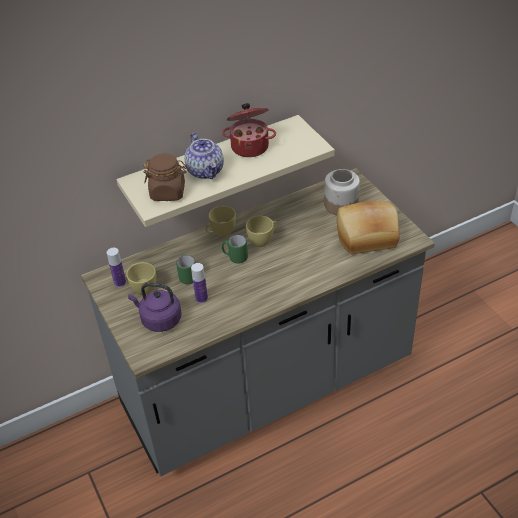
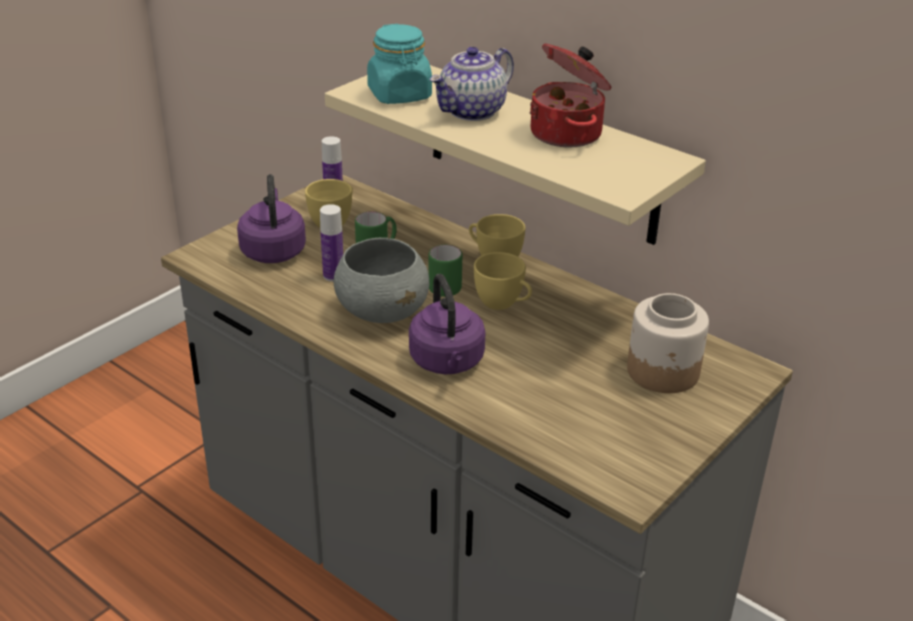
camera: 65 degrees right, 10 degrees down
brown jar [143,153,187,201] -> turquoise jar [367,24,432,104]
bread [337,201,400,254] -> none
none -> grey bowl [334,238,429,323]
none -> purple kettle [409,274,486,375]

